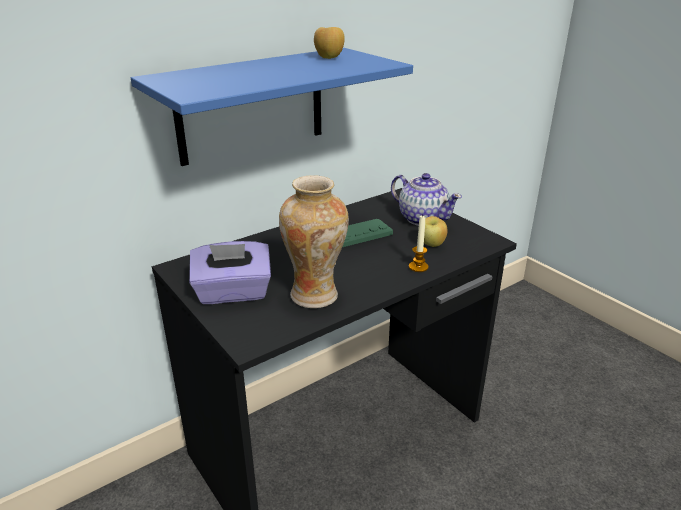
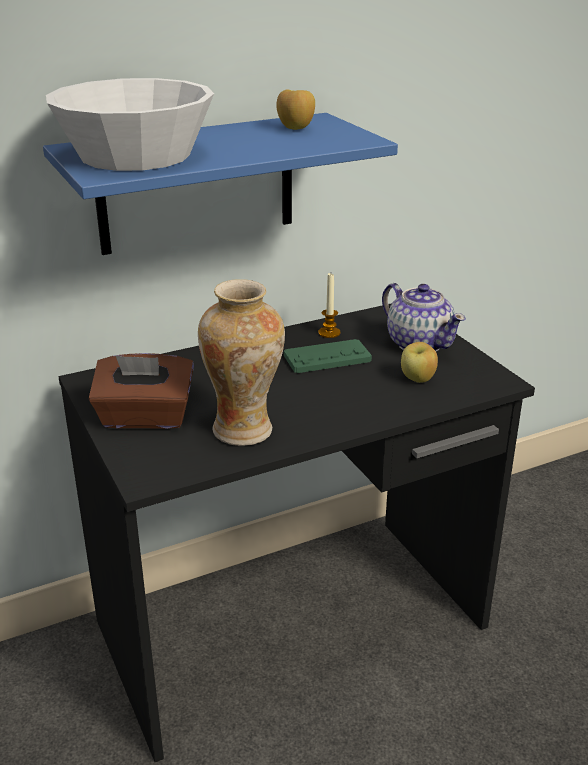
camera: 10 degrees right, 0 degrees up
purple tissue box [189,241,271,304] -> brown tissue box [89,353,194,429]
candle [409,215,428,272] -> candle moved to [318,273,340,338]
none -> white bowl [46,78,214,171]

